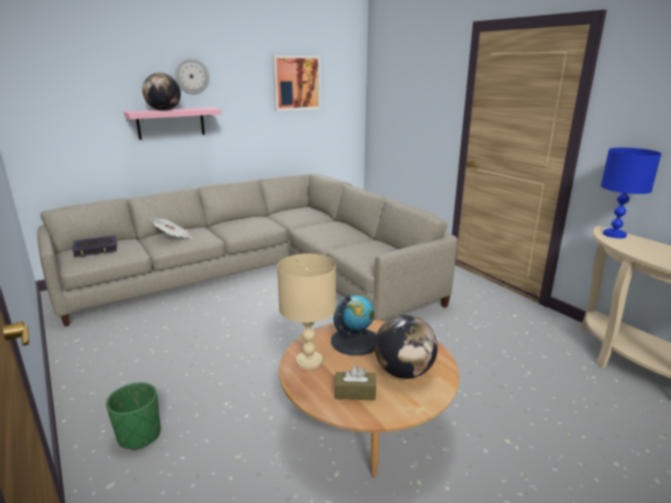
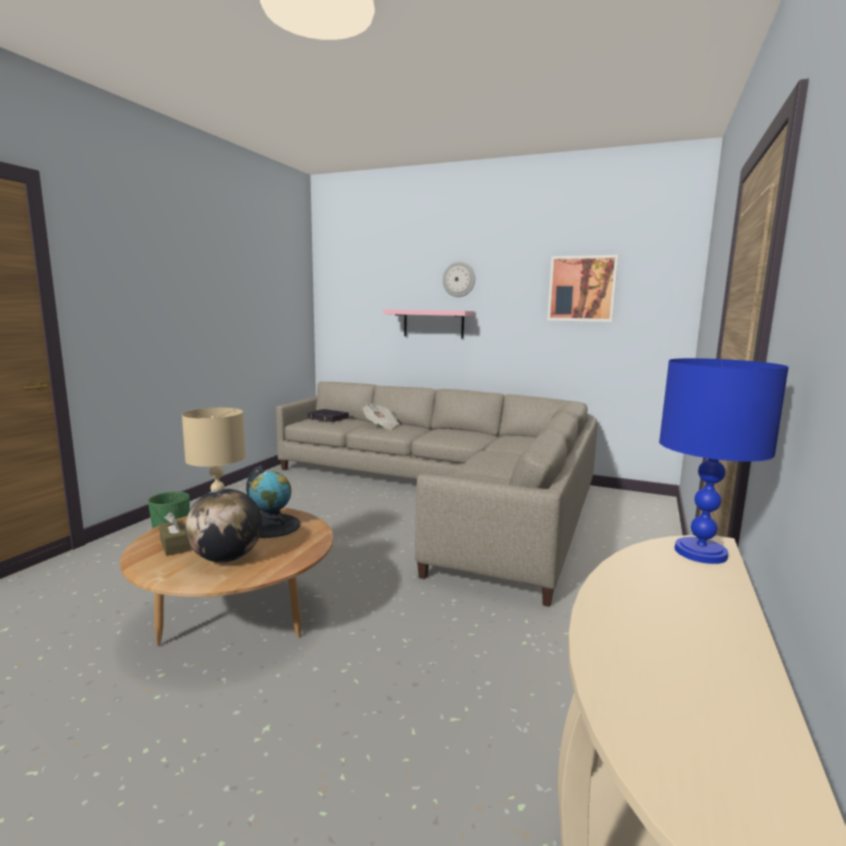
camera: 55 degrees right, 10 degrees down
globe [142,73,181,111] -> none

